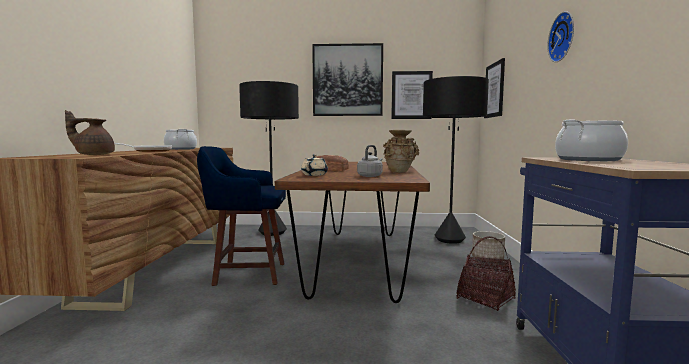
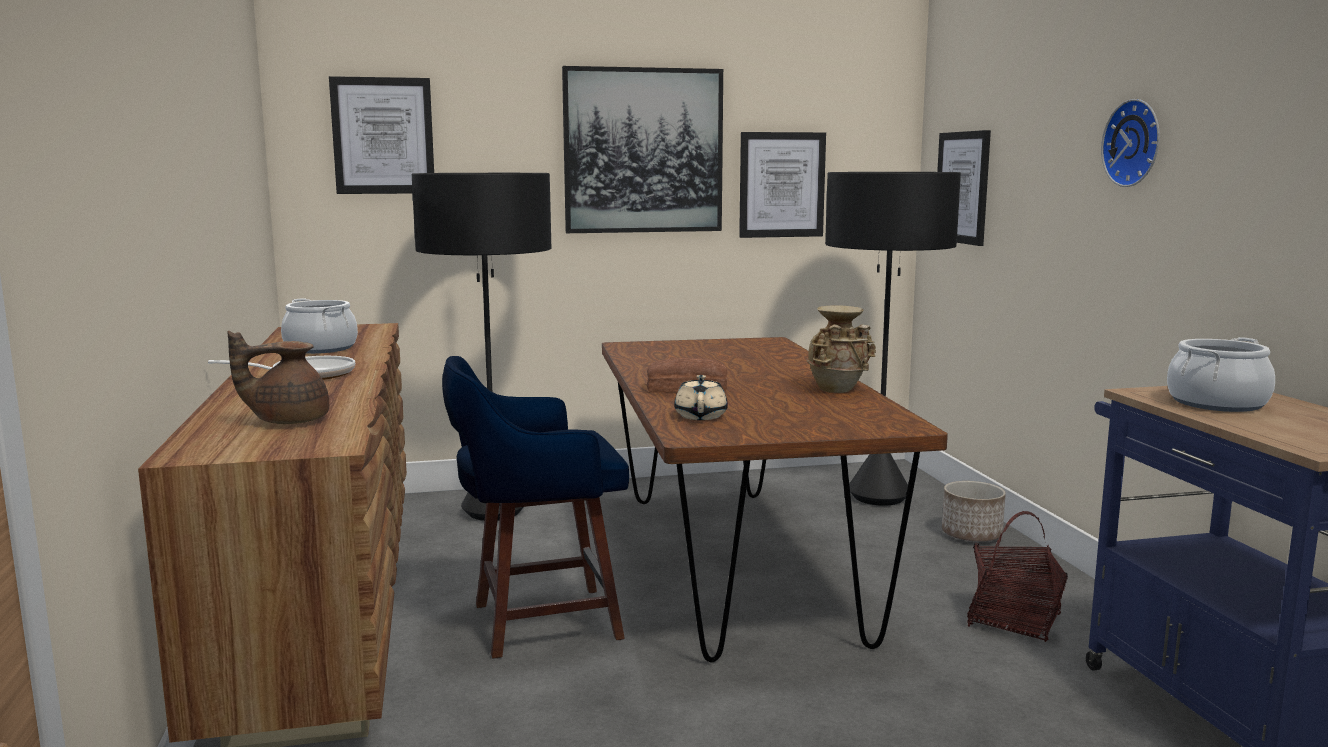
camera: 15 degrees left, 5 degrees up
grey kettle [357,145,383,177] -> none
none -> picture [329,76,434,194]

